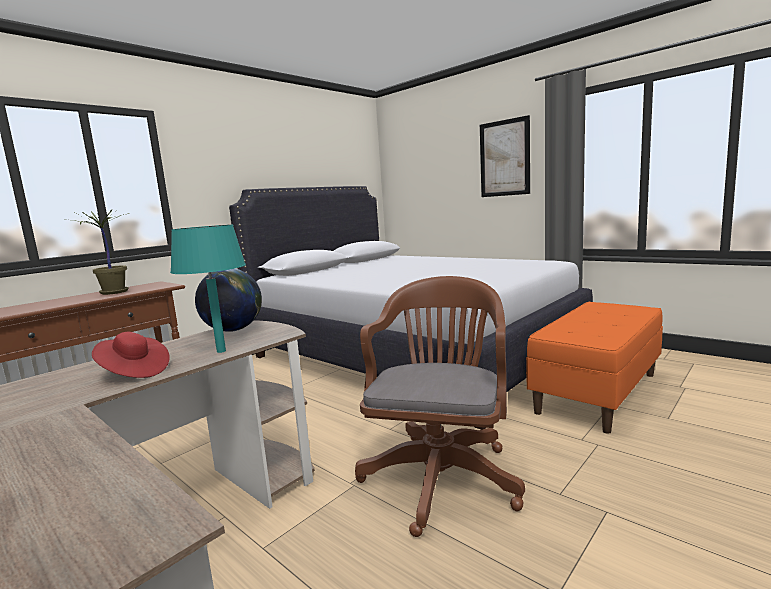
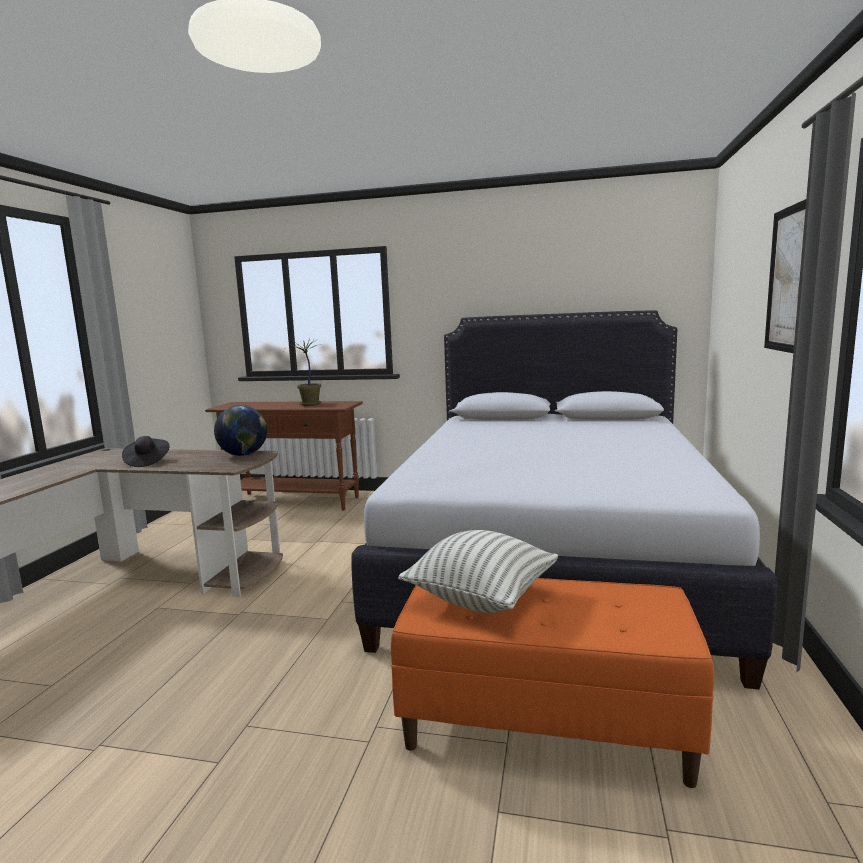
camera: 60 degrees right, 0 degrees up
red hat [92,332,170,378] -> black hat [122,436,169,467]
turquoise table lamp [170,225,246,353] -> none
brown office chair [355,276,525,537] -> none
none -> pillow [398,530,558,613]

